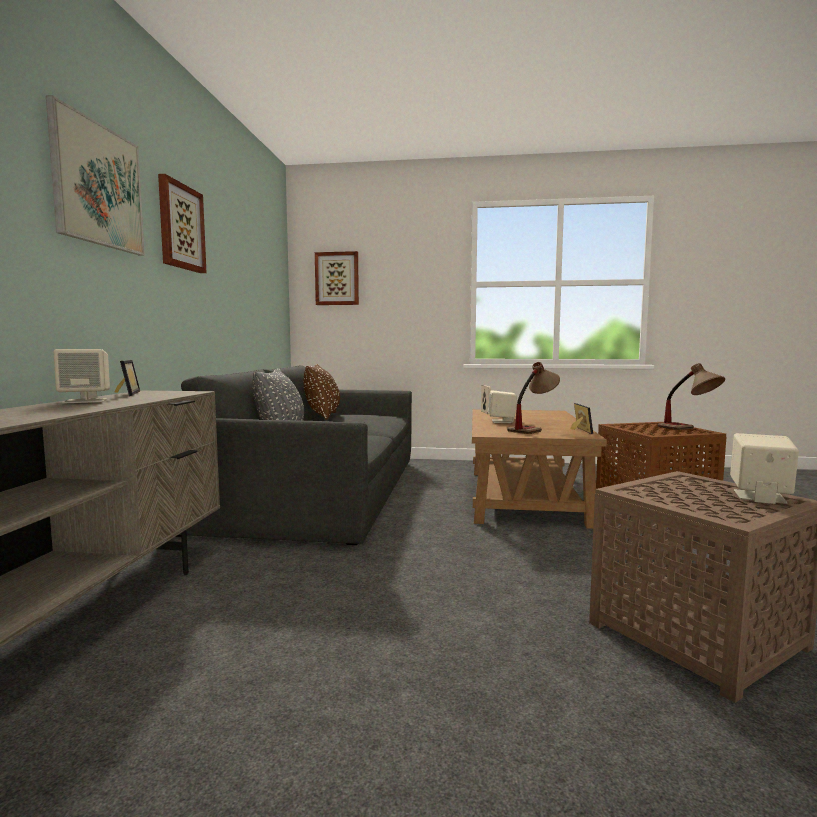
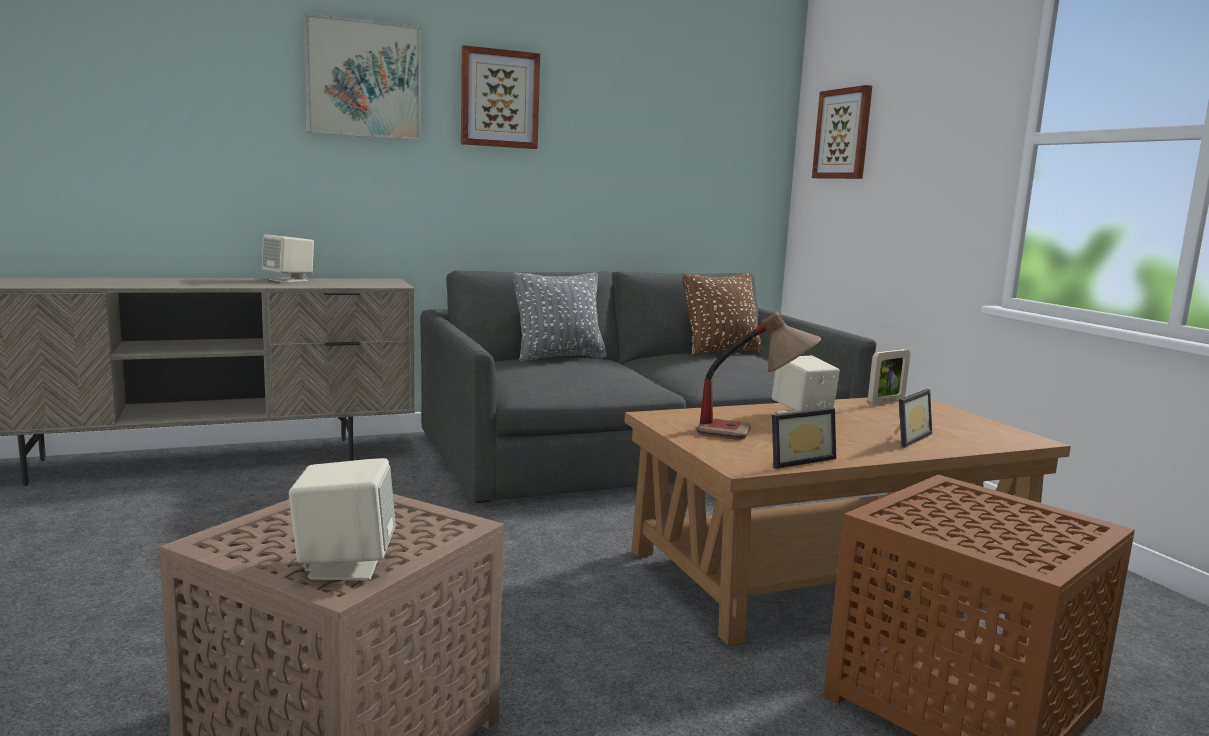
camera: 60 degrees right, 5 degrees up
picture frame [115,359,140,396] -> picture frame moved to [894,389,932,448]
table lamp [658,363,725,430] -> none

